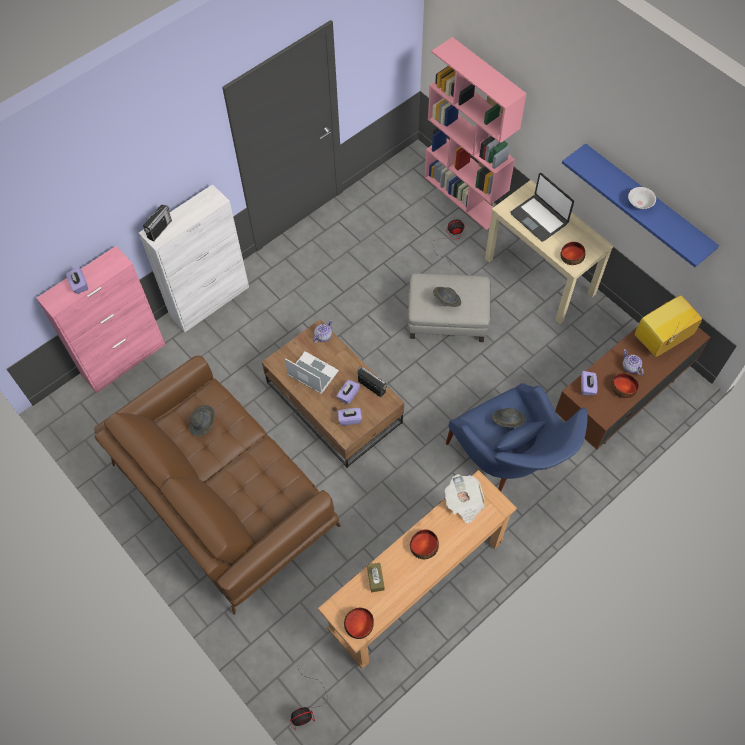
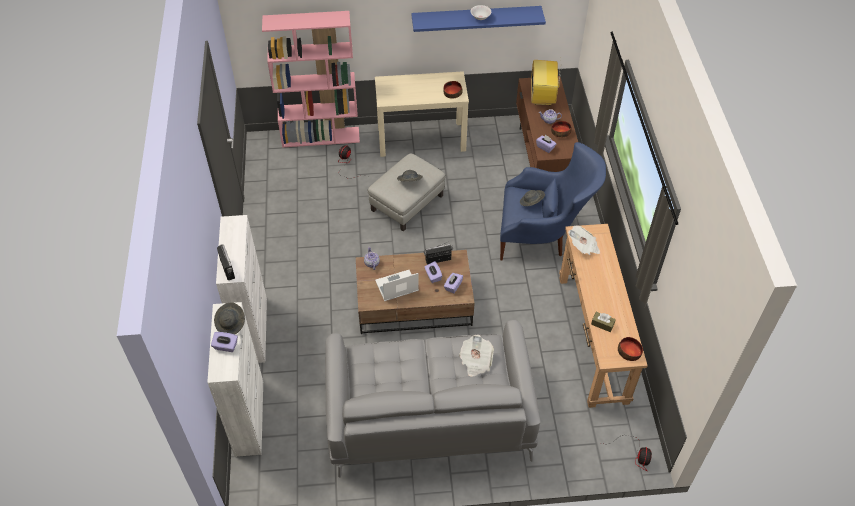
camera: 55 degrees left, 10 degrees down
pink cabinet [36,246,165,393] -> white cabinet [207,302,263,457]
brown sofa [94,356,340,615] -> grey sofa [325,320,541,478]
grey hat [189,405,215,436] -> grey hat moved to [214,303,245,335]
bowl [410,529,439,559] -> none
laptop [510,173,574,242] -> none
none -> newspaper [459,335,494,377]

